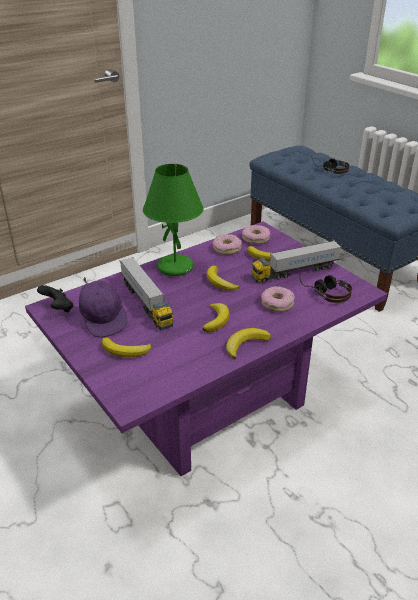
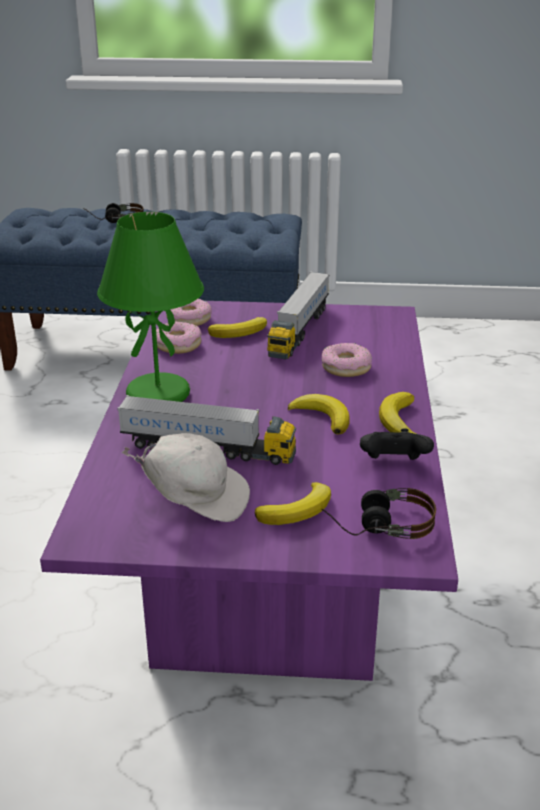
camera: 50 degrees left, 5 degrees down
black game controller [37,285,73,312] -> black game controller moved to [360,428,434,460]
purple cap [79,277,127,338] -> white cap [122,433,250,522]
banana [207,266,240,291] -> none
headphones [299,270,352,303] -> headphones moved to [322,488,436,539]

